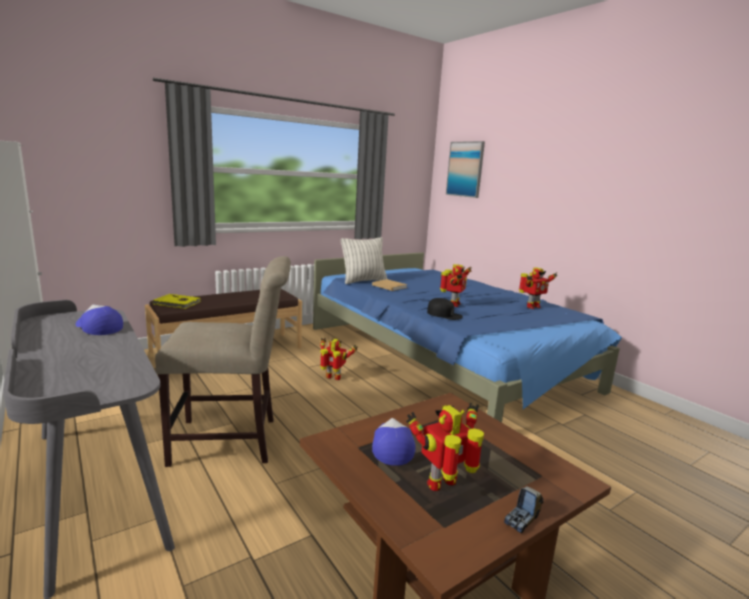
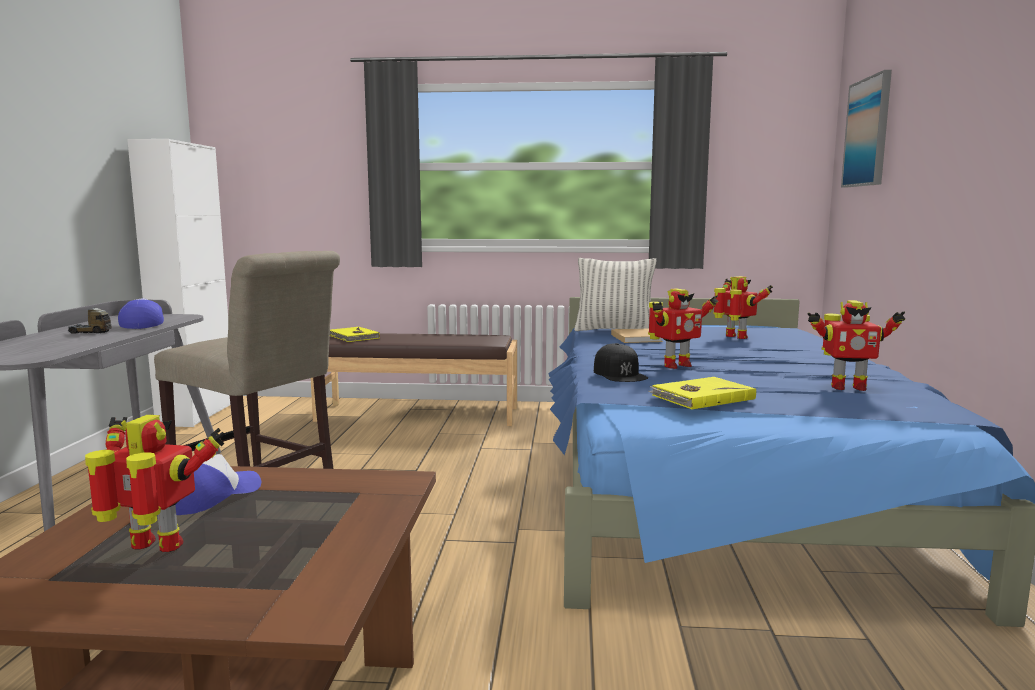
camera: 40 degrees right, 5 degrees down
toy robot [320,338,357,380] -> toy robot moved to [713,276,773,339]
toy truck [504,486,544,533] -> toy truck moved to [68,308,112,334]
none -> yellow book [649,377,756,410]

